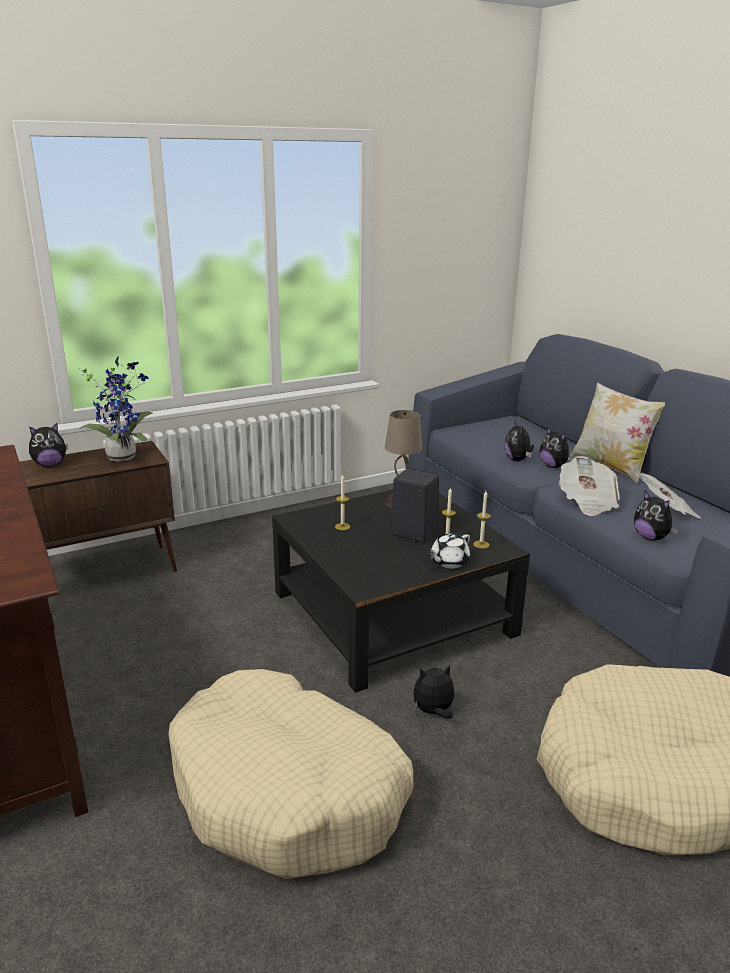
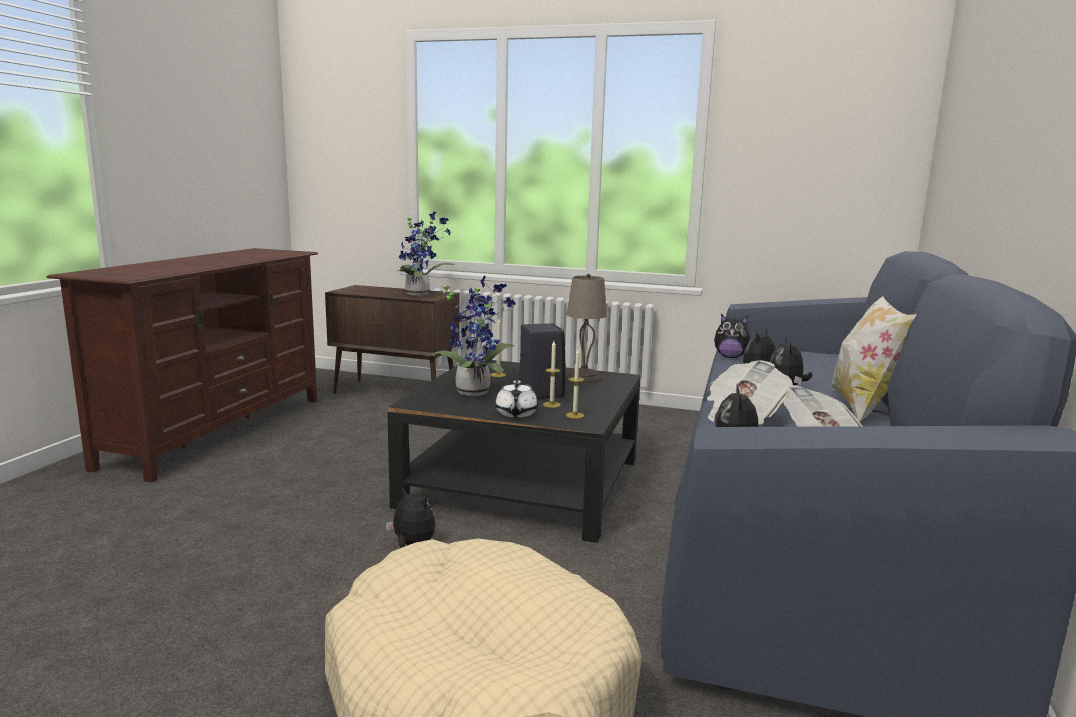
camera: 45 degrees right, 10 degrees down
plush toy [29,423,68,467] -> plush toy moved to [714,314,750,358]
beige dog bed [168,669,413,879] -> none
white teapot [429,534,470,569] -> white teapot turned 90 degrees counterclockwise [495,380,538,418]
none -> potted plant [428,276,516,396]

